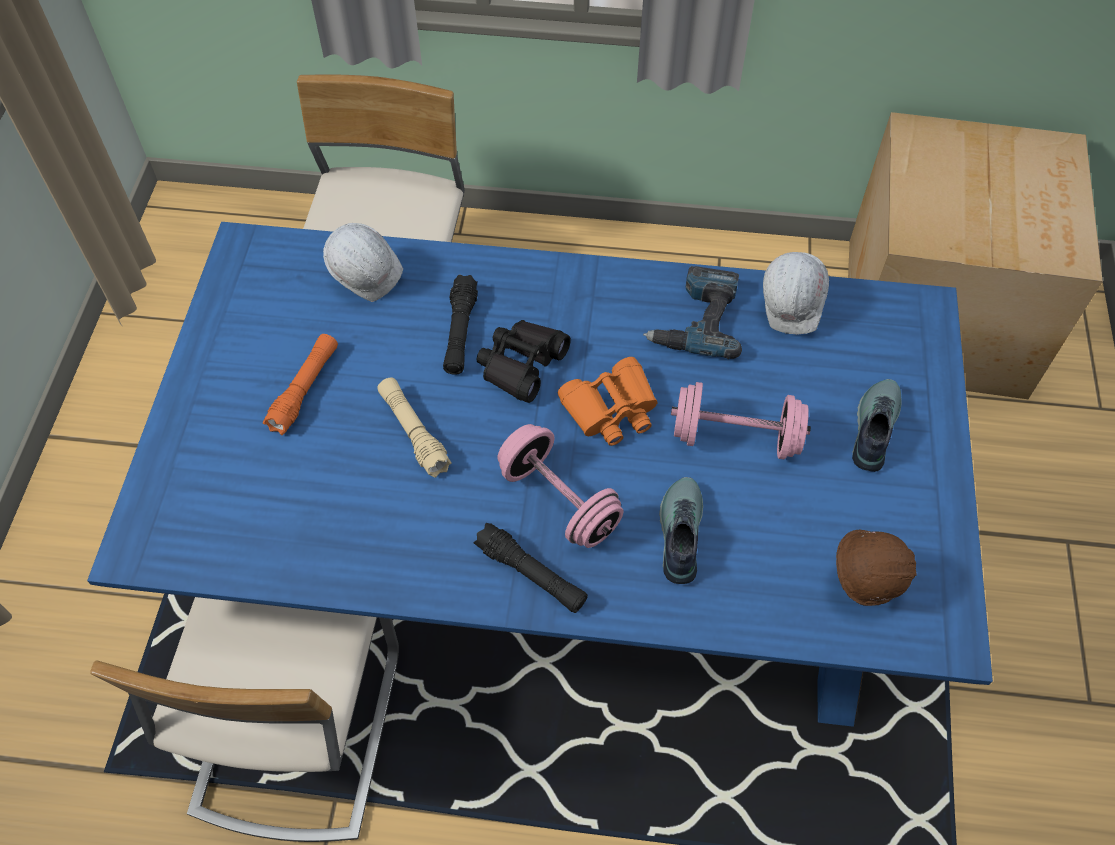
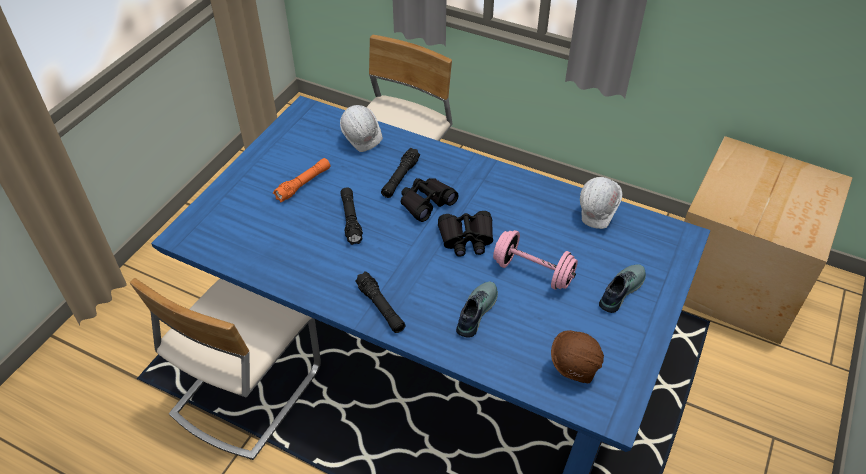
camera: 20 degrees right, 10 degrees down
beige flashlight [377,378,452,477] -> black flashlight [340,187,363,245]
pink dumbbell [497,424,624,548] -> none
orange binoculars [558,357,658,446] -> black binoculars [438,211,493,257]
power drill [643,266,742,359] -> none

